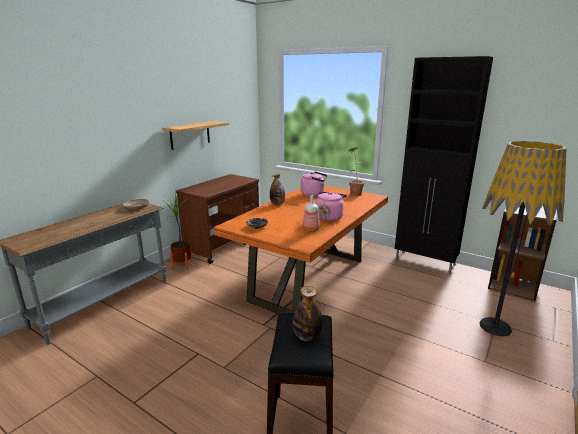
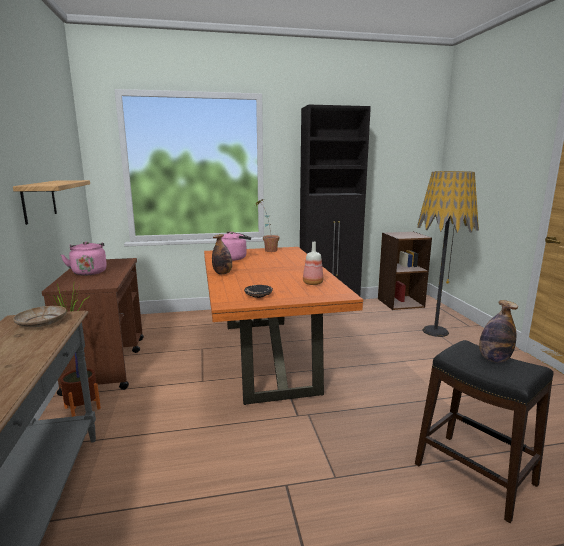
camera: 45 degrees left, 5 degrees down
pink kettle [314,192,347,221] -> pink kettle moved to [61,241,107,275]

